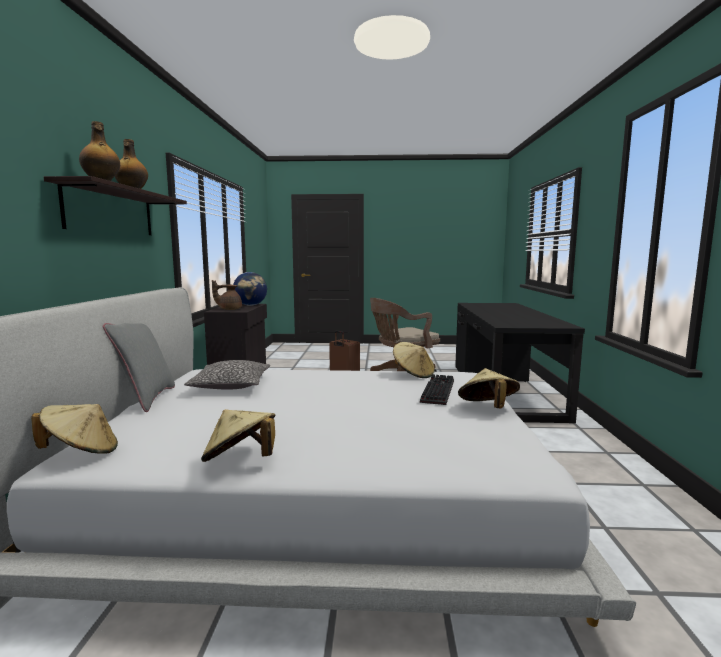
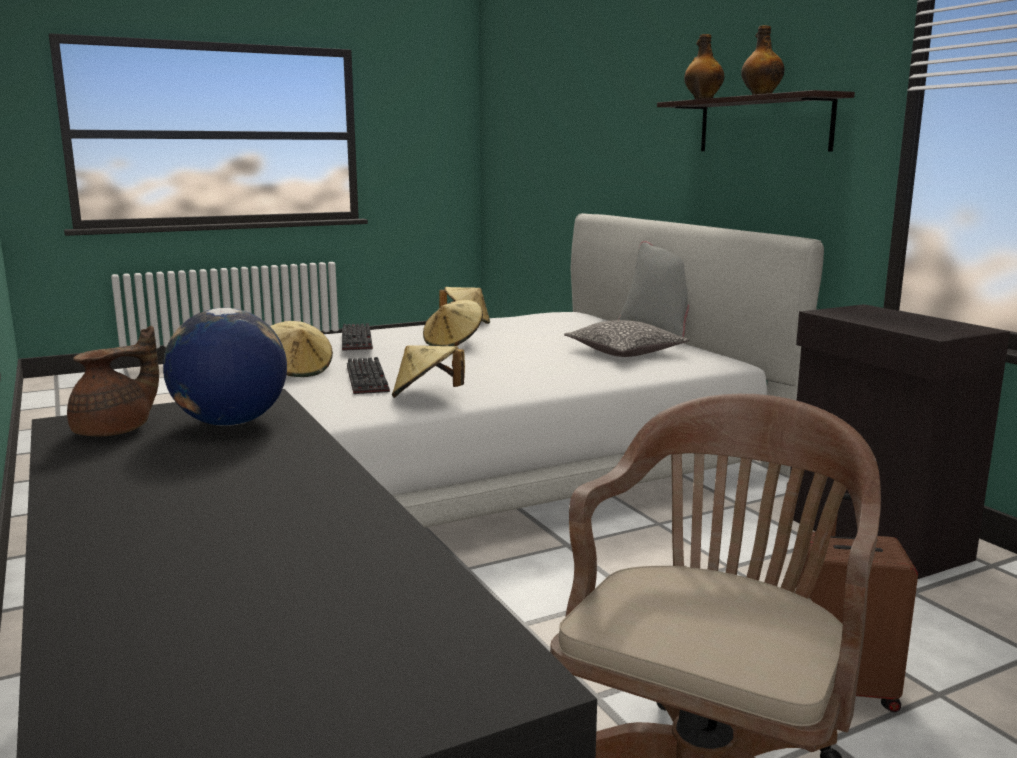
camera: 150 degrees right, 5 degrees up
beige hat [31,404,118,454] -> beige hat moved to [423,300,483,346]
brown teapot [212,280,242,310] -> brown teapot moved to [67,326,159,436]
globe [233,272,267,306] -> globe moved to [163,308,287,426]
none -> keyboard [342,323,373,351]

